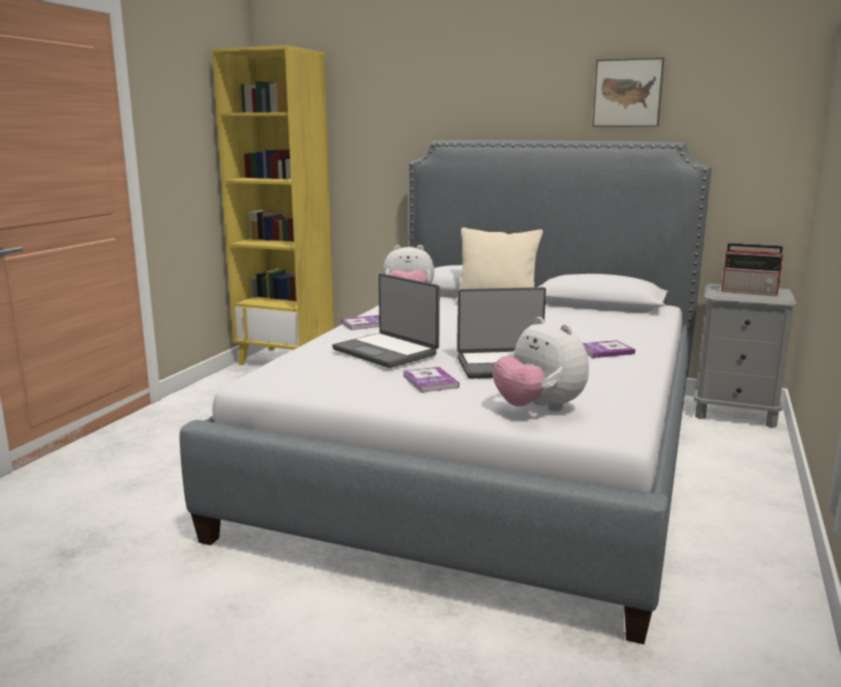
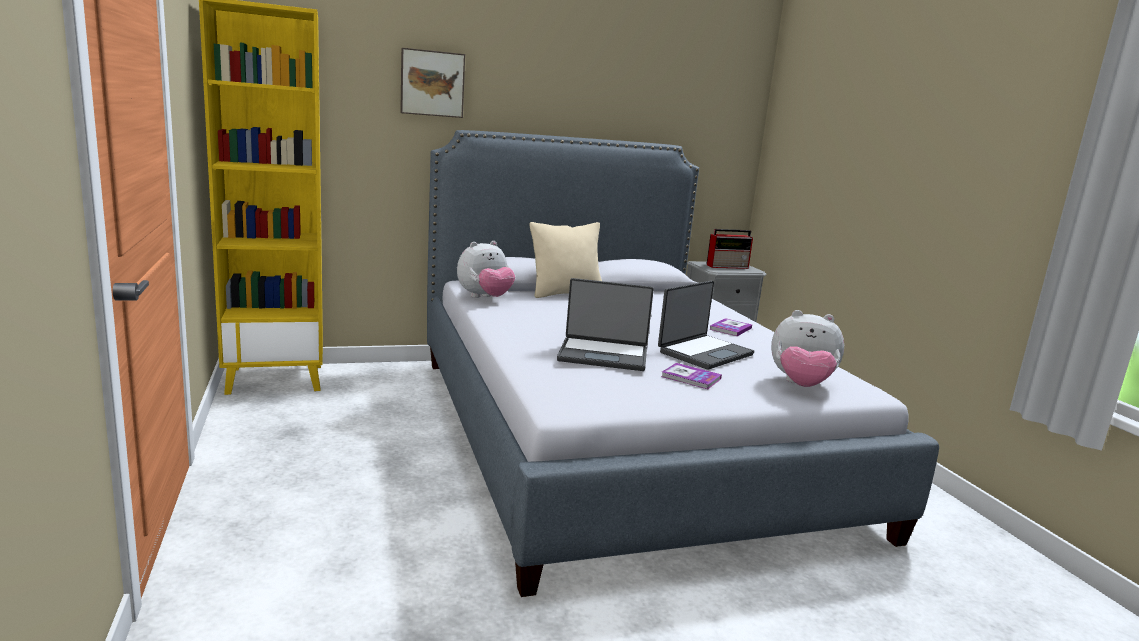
camera: 40 degrees left, 0 degrees up
book [341,315,379,330] -> none
picture [592,58,664,127] -> picture moved to [400,48,465,118]

